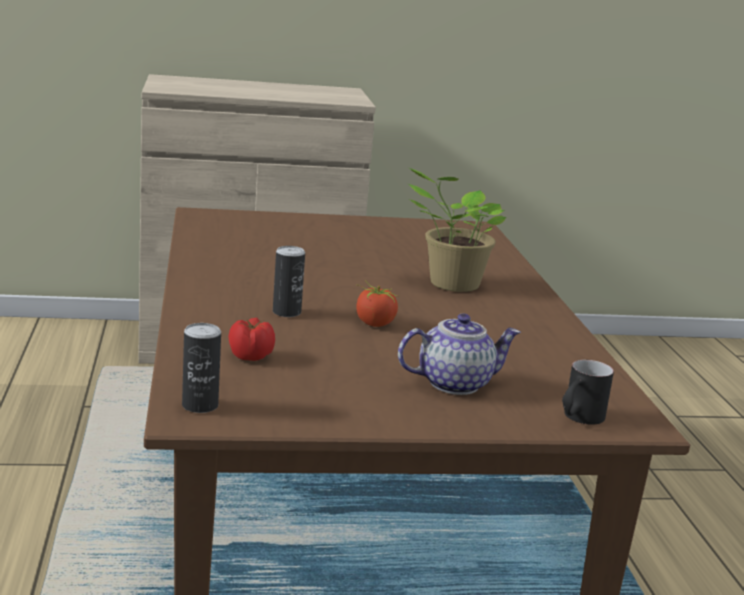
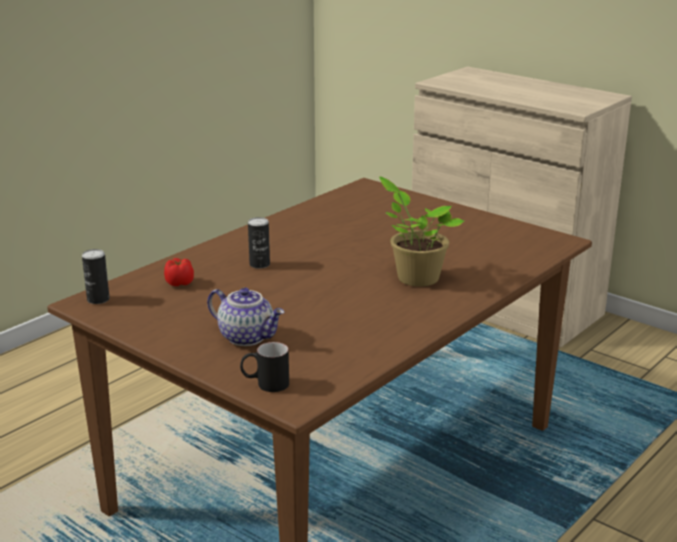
camera: 50 degrees right, 5 degrees up
tomato [356,279,400,327] -> none

